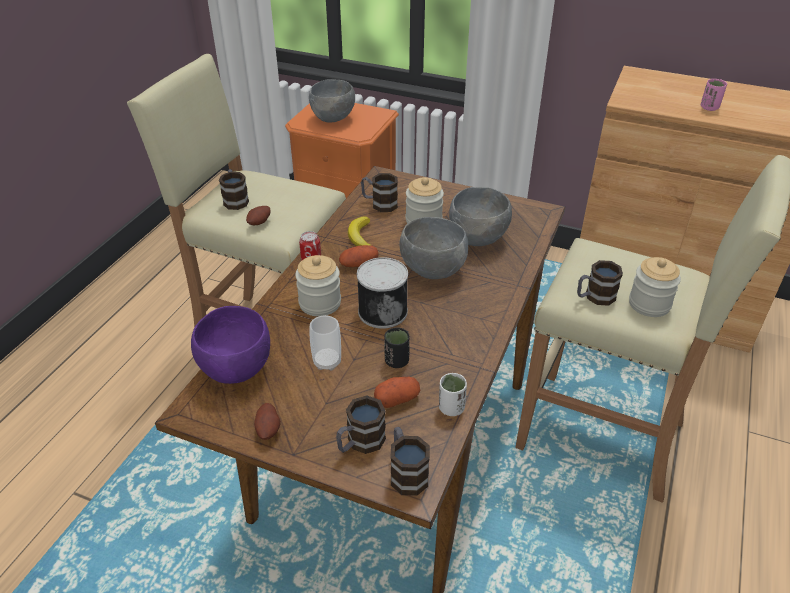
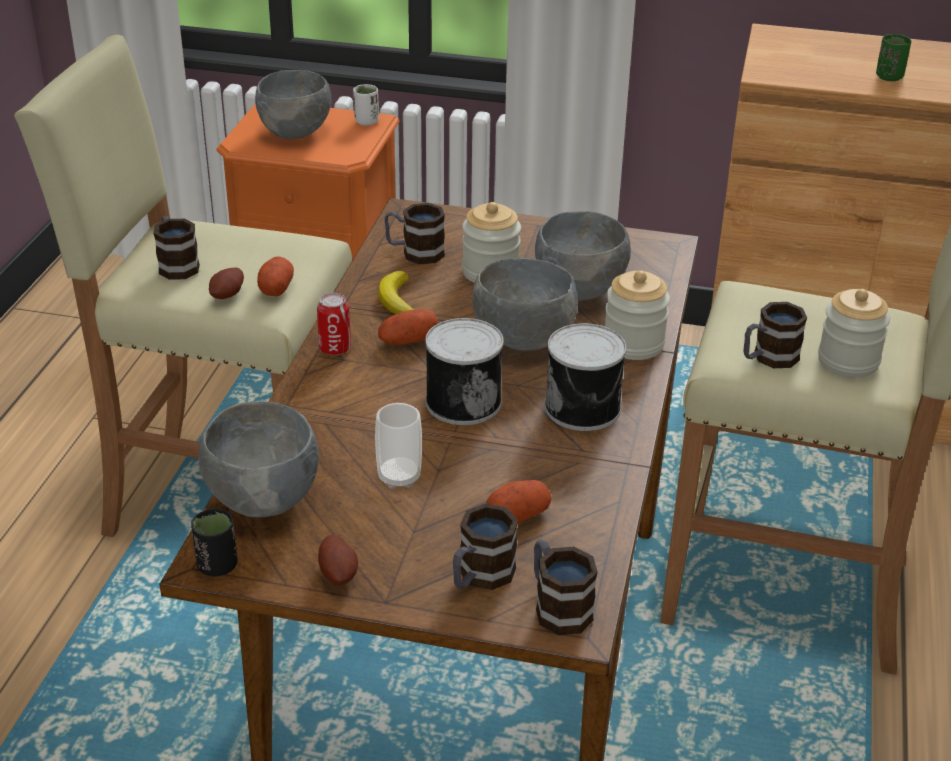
camera: 10 degrees left, 5 degrees down
purple bowl [191,306,270,384] -> grey bowl [198,401,319,518]
jar [295,255,341,316] -> jar moved to [605,270,670,360]
black cup [384,327,410,368] -> black cup moved to [191,509,238,576]
white cup [439,373,467,416] -> white cup moved to [353,84,379,126]
pink cup [701,79,727,111] -> green cup [876,34,911,81]
none -> potato [257,257,294,296]
none -> can [545,323,626,431]

